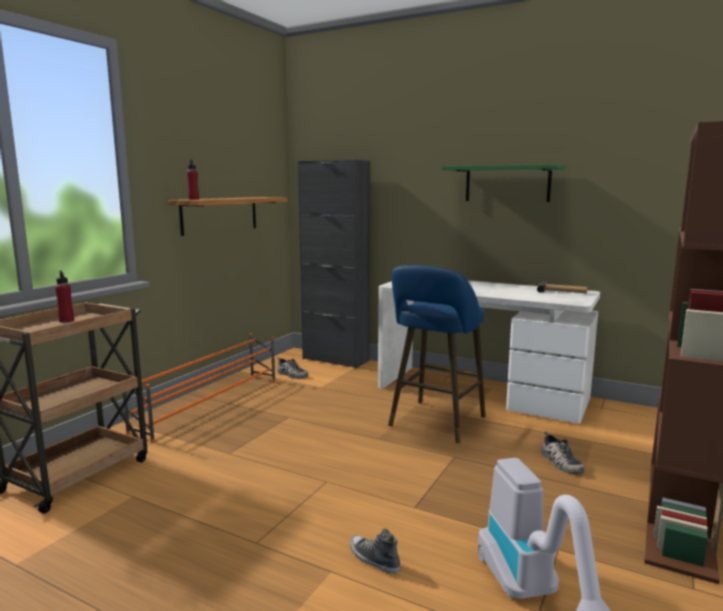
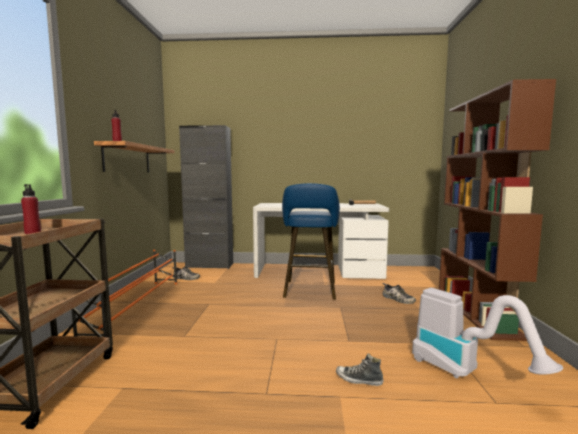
camera: 25 degrees left, 5 degrees down
green shelf [441,164,566,202] -> none

